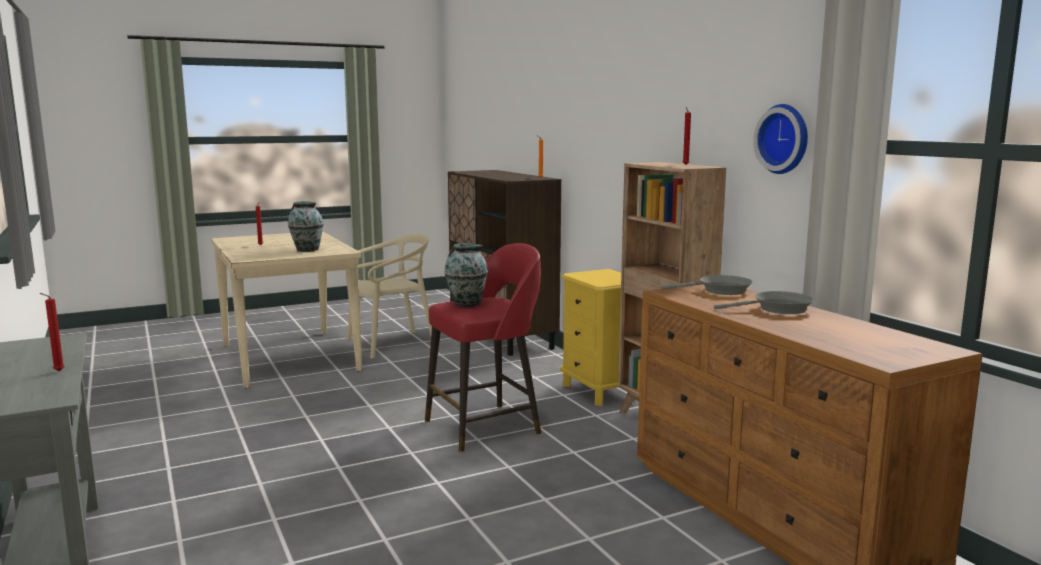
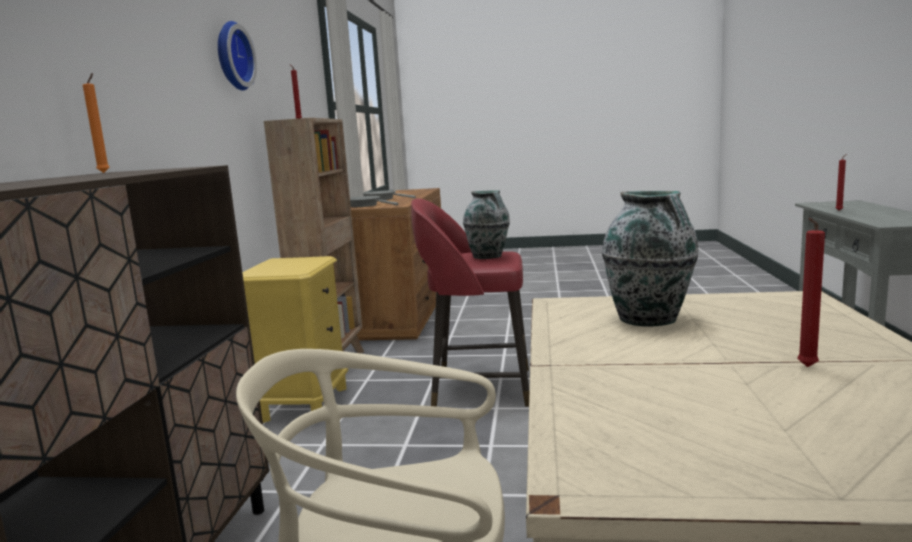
camera: 145 degrees left, 0 degrees up
wall clock [753,104,808,174] -> wall clock moved to [218,21,257,90]

